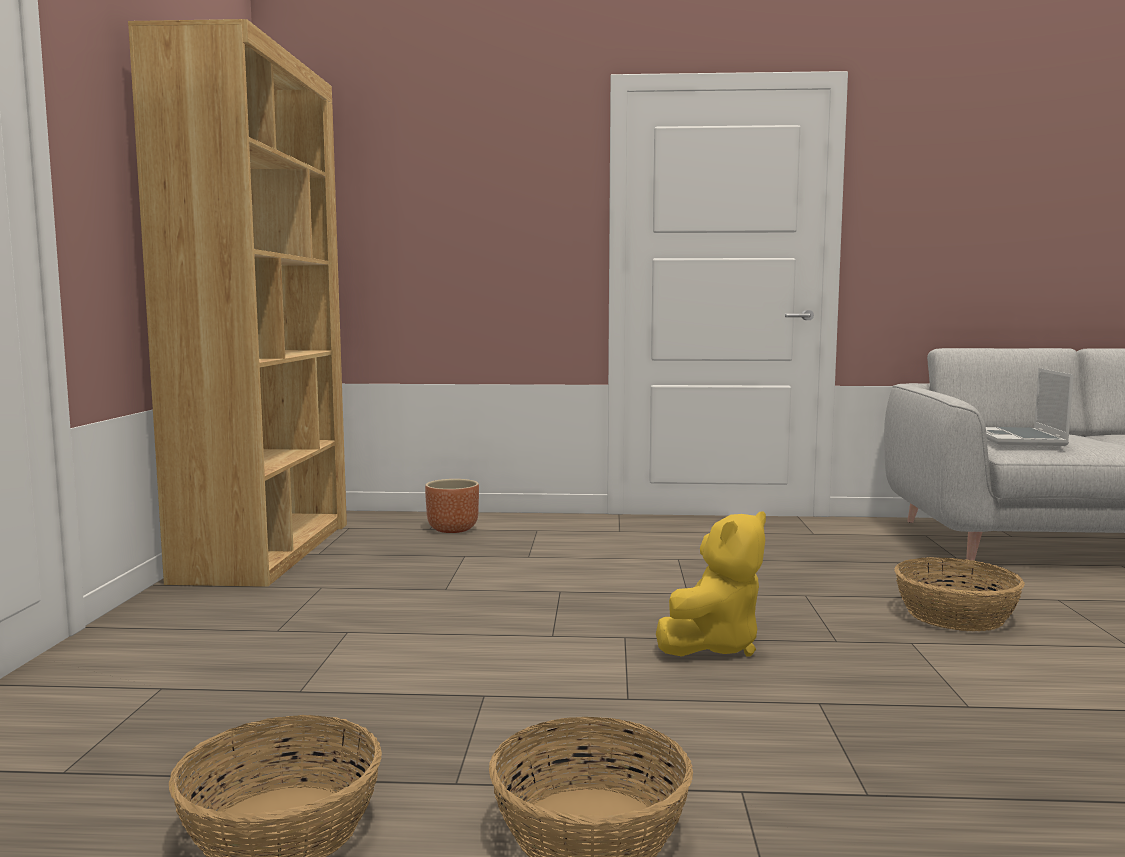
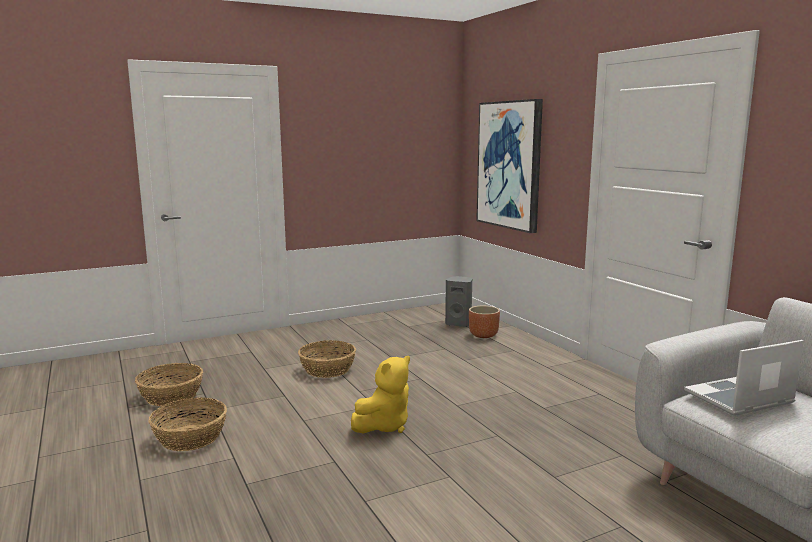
camera: 60 degrees right, 5 degrees up
brown bookcase [128,19,347,587] -> none
yellow plush toy [656,512,766,657] -> yellow plush toy turned 60 degrees counterclockwise [351,356,410,433]
basket [894,557,1025,631] -> basket moved to [298,340,356,378]
none -> grey speaker [445,276,472,327]
none -> picture [476,99,543,233]

